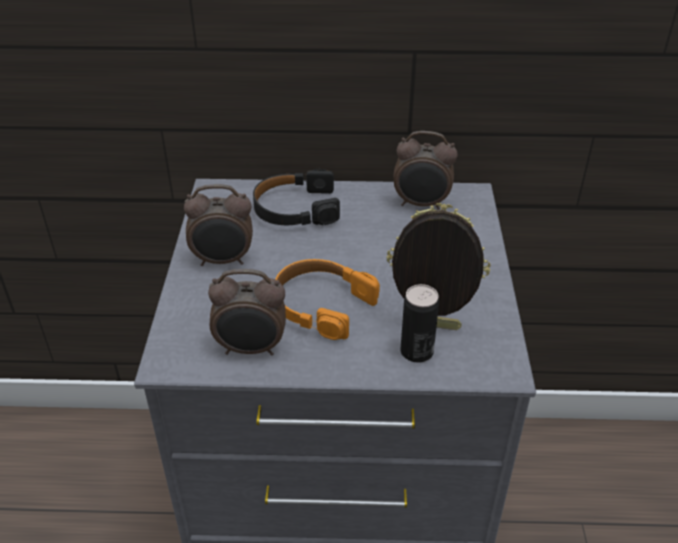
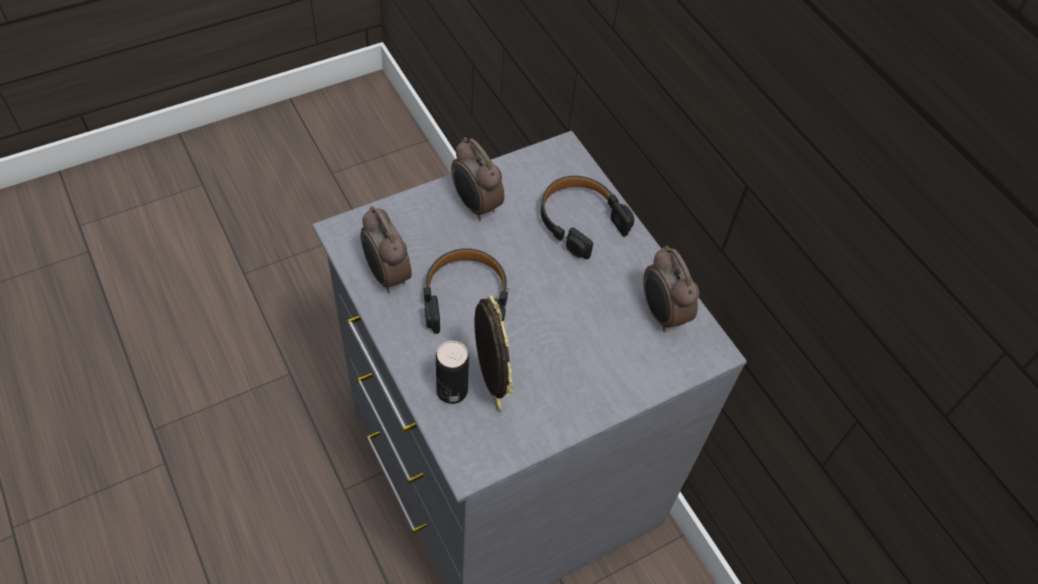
camera: 55 degrees right, 15 degrees up
orange headphones [275,259,380,340] -> black headphones [424,248,508,334]

